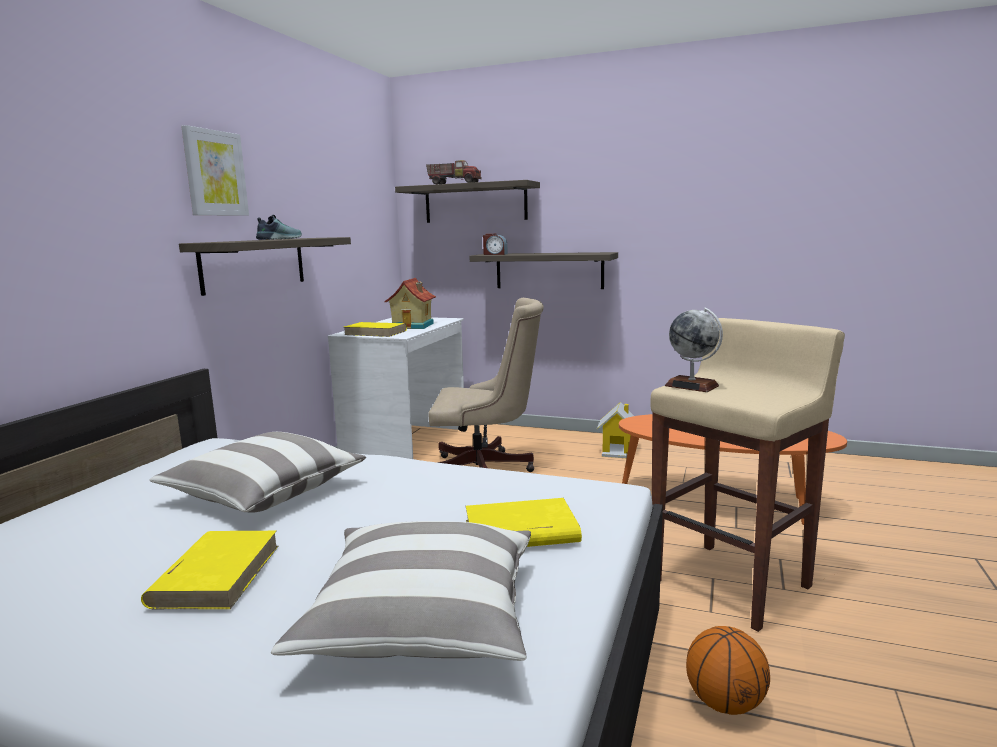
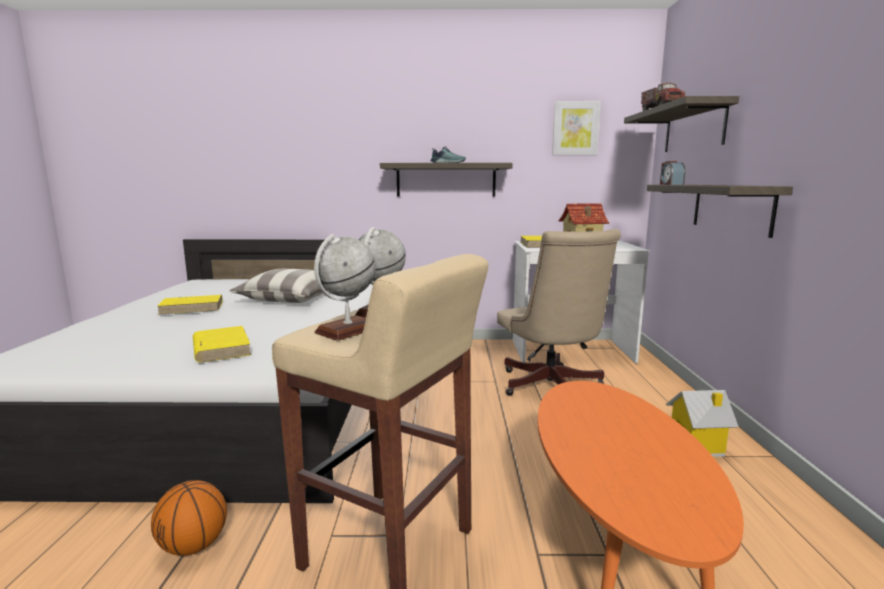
camera: 70 degrees right, 0 degrees up
picture [181,125,249,216] -> picture moved to [552,101,601,155]
pillow [271,521,531,661] -> none
none -> globe [314,234,376,341]

